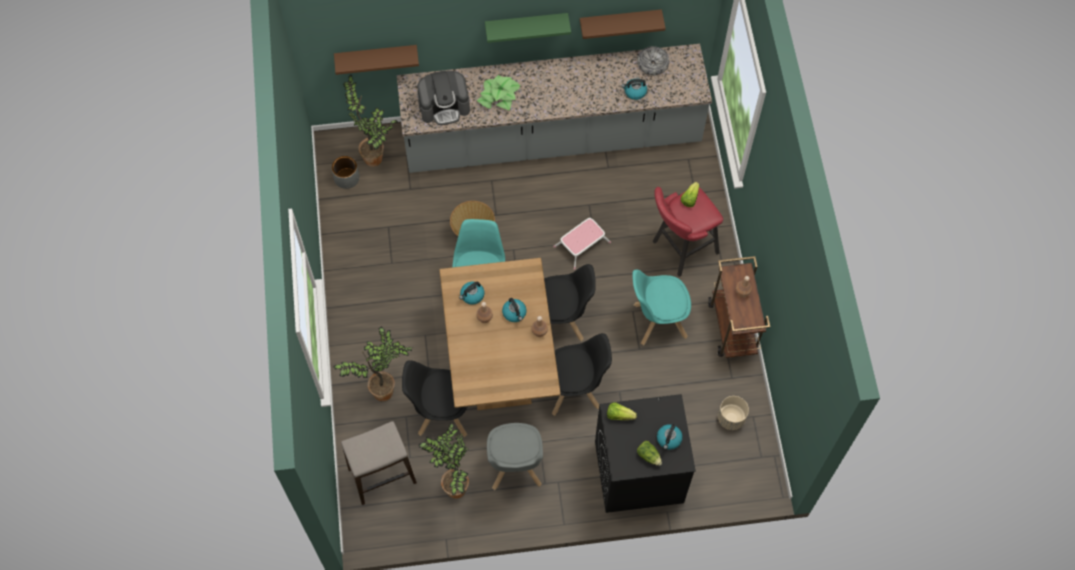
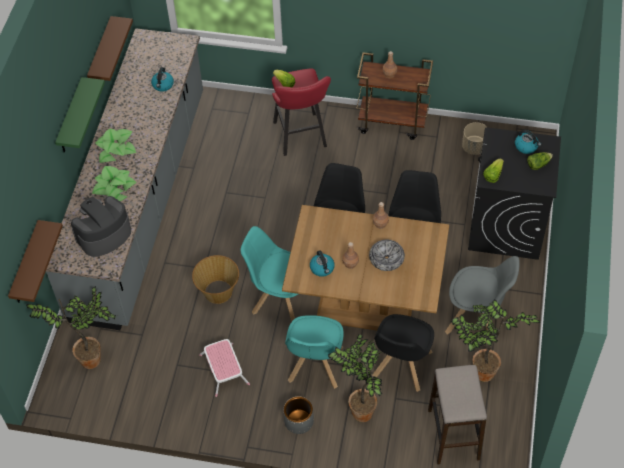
camera: 70 degrees left, 10 degrees down
grey planter [331,156,360,189] -> grey planter moved to [284,396,314,434]
coffee machine [417,71,470,125] -> coffee machine turned 135 degrees counterclockwise [71,196,131,257]
kettle [502,298,527,322] -> none
pink step ladder [553,218,611,269] -> pink step ladder moved to [199,339,250,397]
turquoise chair [632,269,691,345] -> turquoise chair moved to [285,315,344,389]
bowl [637,46,669,75] -> bowl moved to [369,240,405,271]
none -> potted plant [95,129,136,163]

